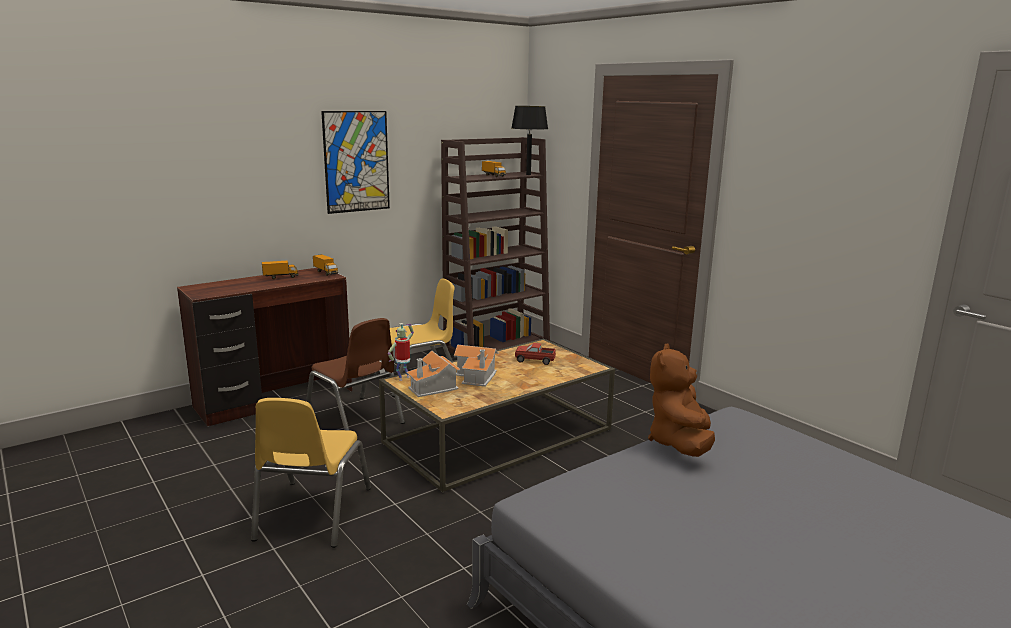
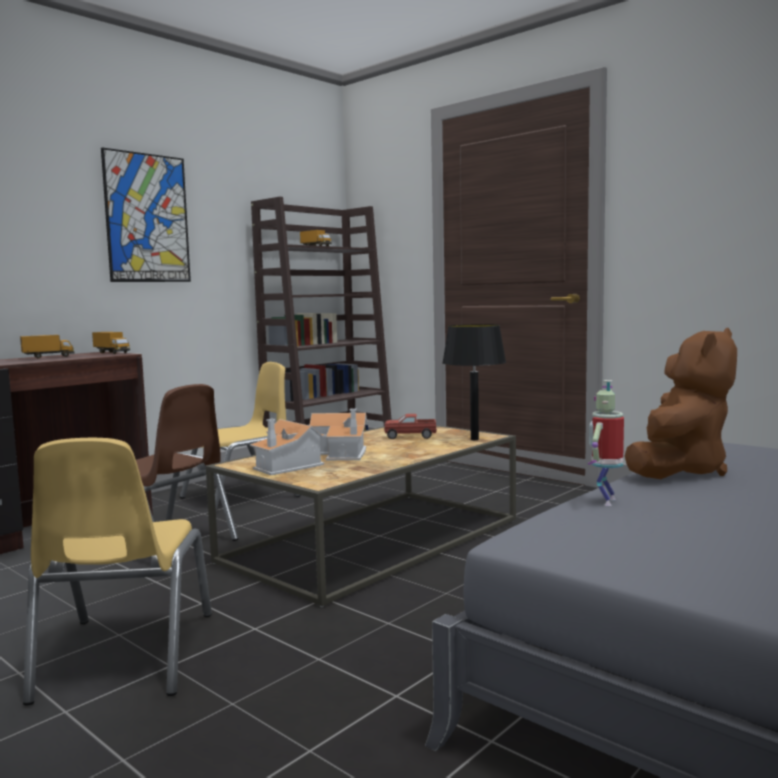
camera: 10 degrees left, 10 degrees down
toy robot [388,323,414,381] -> toy robot moved to [588,380,624,506]
black table lamp [512,106,548,175] -> black table lamp moved to [442,324,506,440]
brown plush toy [648,344,715,457] -> brown plush toy turned 150 degrees counterclockwise [625,328,737,479]

